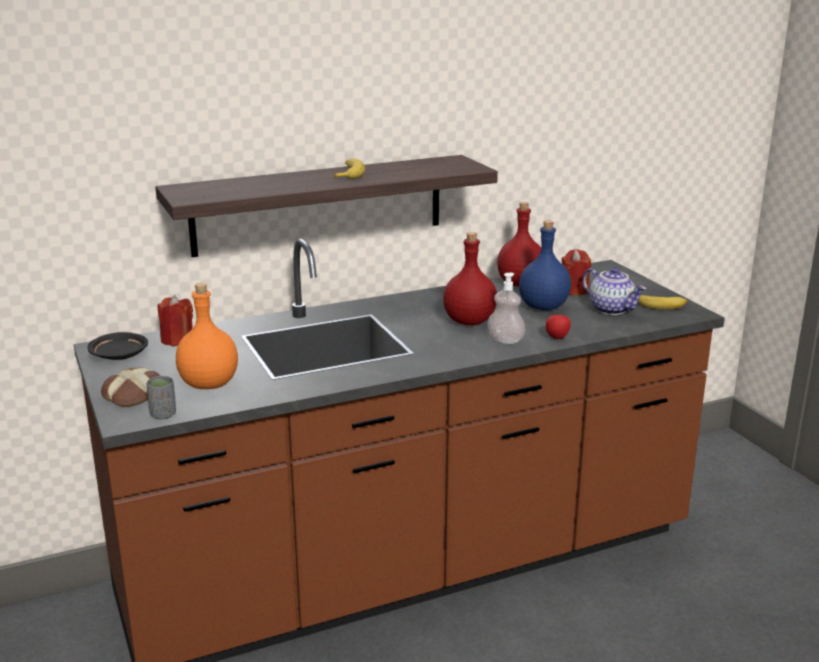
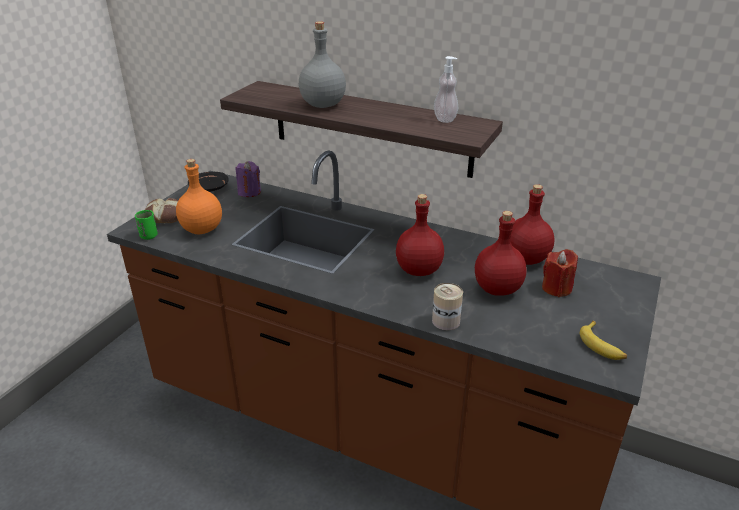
camera: 50 degrees right, 10 degrees up
grey cup [146,376,176,420] -> green cup [135,210,158,240]
red candle [158,295,193,346] -> purple candle [235,161,261,197]
banana [334,158,365,179] -> none
soap dispenser [488,273,525,344] -> soap dispenser moved to [434,56,458,123]
blue bottle [519,221,571,311] -> red bottle [475,211,526,296]
apple [546,314,571,339] -> can [432,283,463,330]
teapot [582,267,646,315] -> none
none -> grey bottle [299,21,346,108]

